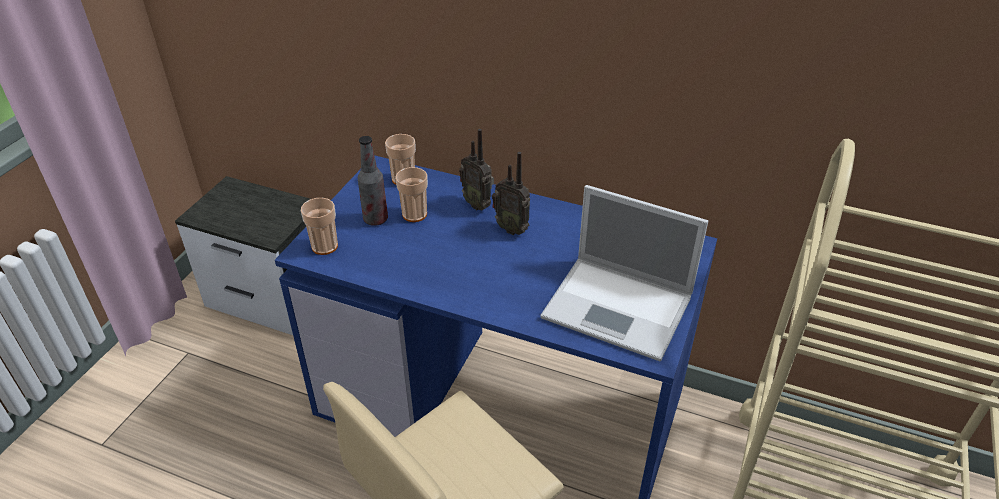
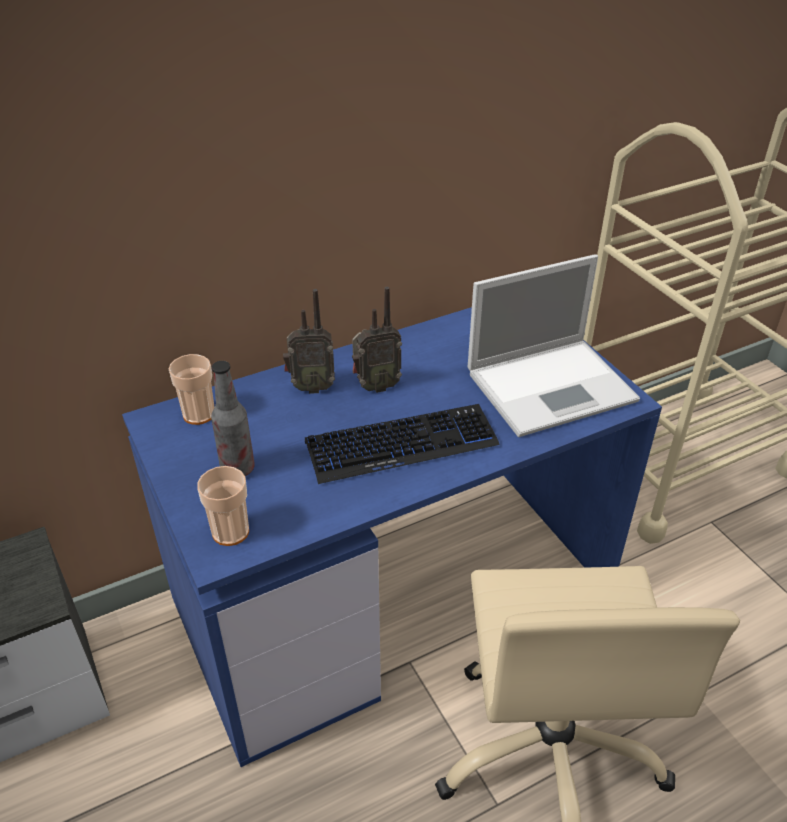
camera: 50 degrees left, 0 degrees up
cup [395,167,428,222] -> none
none -> keyboard [305,404,500,484]

